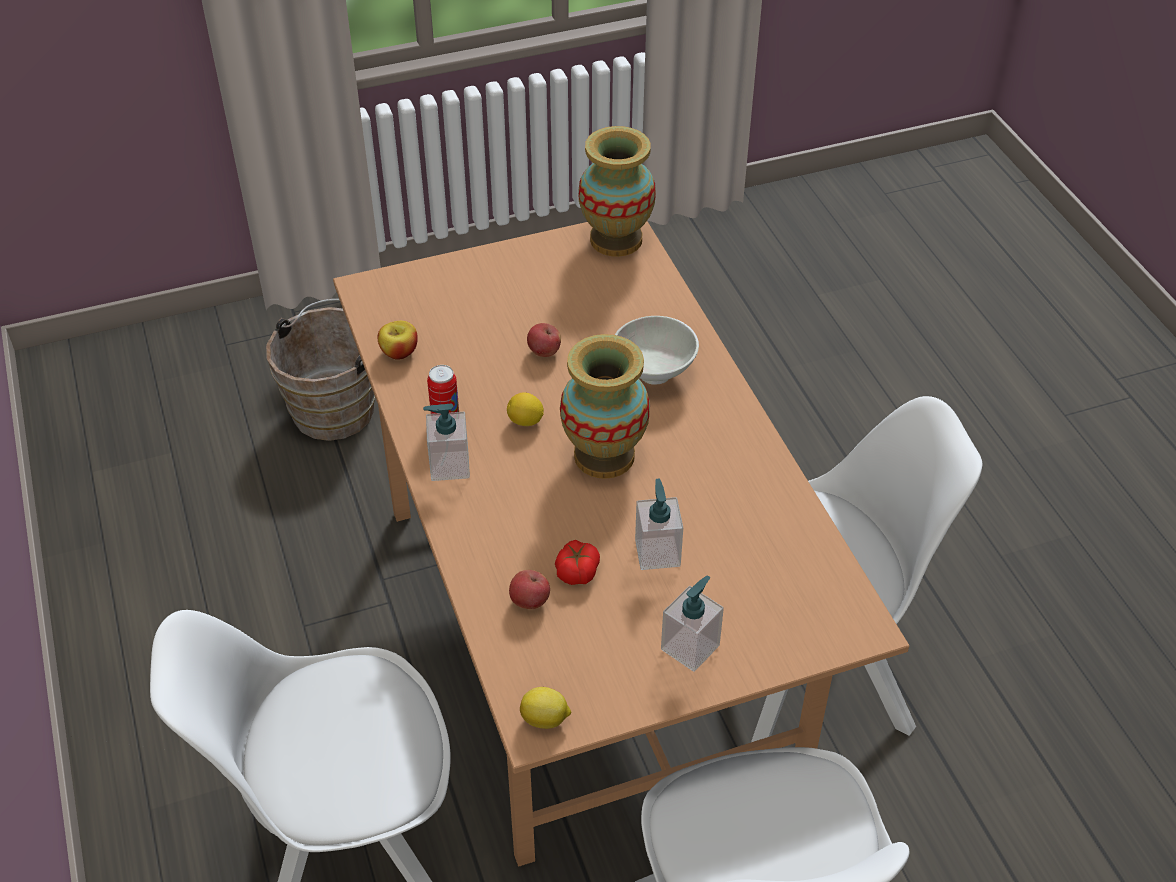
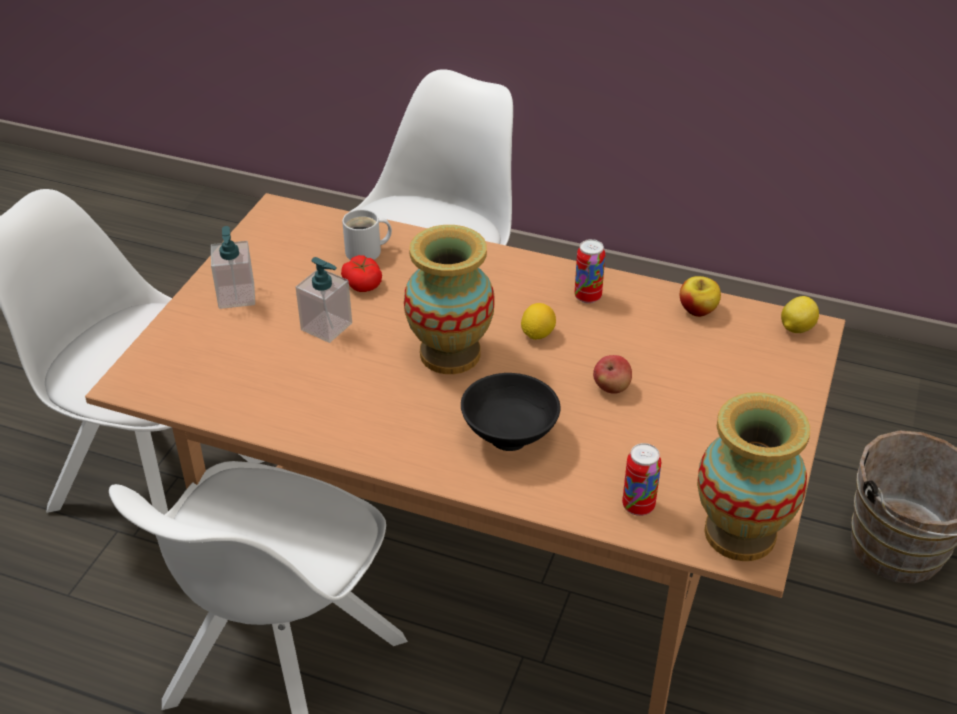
camera: 130 degrees right, 5 degrees down
soap dispenser [423,403,470,481] -> none
apple [509,570,550,609] -> white mug [342,209,392,260]
lemon [520,687,571,729] -> lemon moved to [781,296,819,333]
white bowl [615,316,699,385] -> black bowl [461,373,560,451]
none -> can [622,443,661,516]

